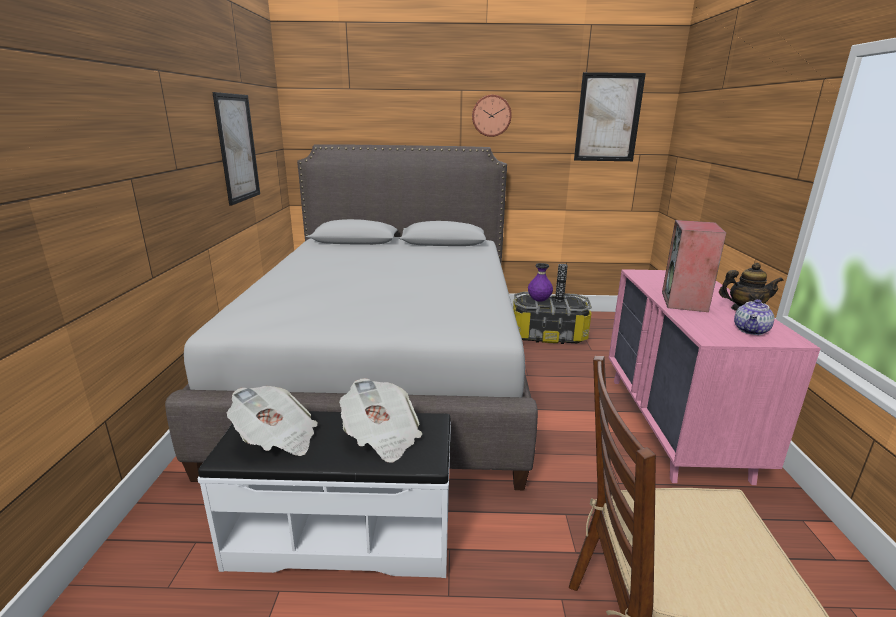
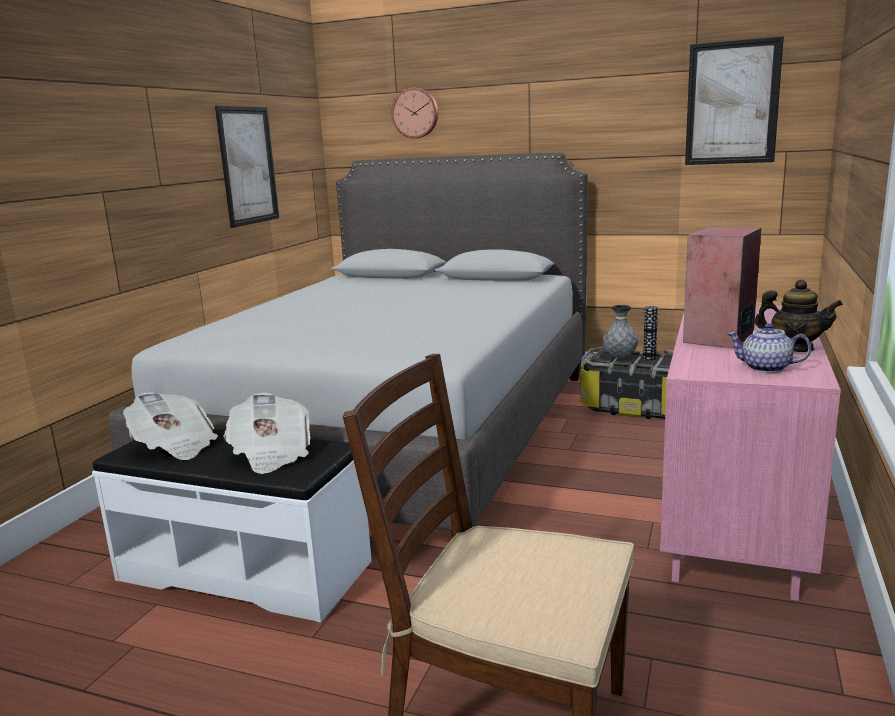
camera: 20 degrees right, 5 degrees down
wall clock [472,95,512,137] -> wall clock moved to [392,87,438,138]
purple vase [528,263,553,302] -> grey vase [603,305,639,358]
teapot [734,299,774,335] -> teapot turned 60 degrees clockwise [727,323,812,373]

